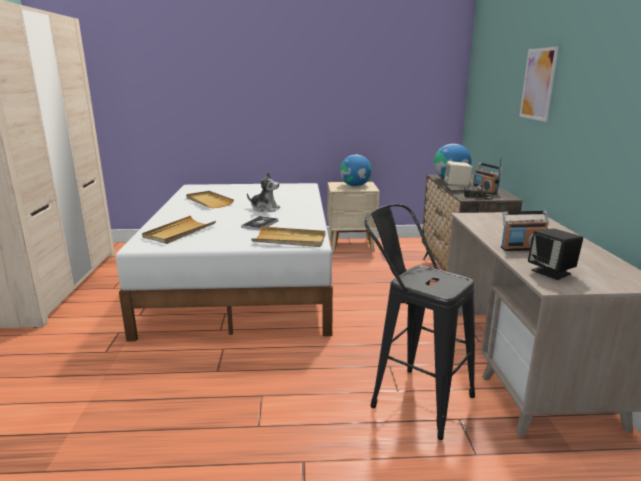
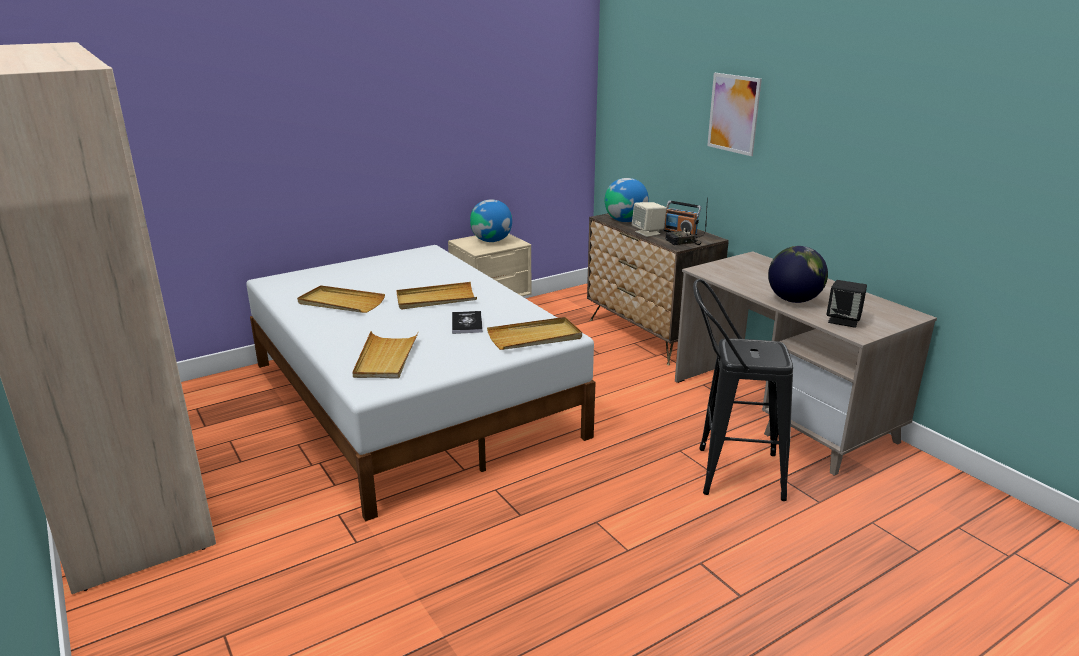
camera: 30 degrees left, 5 degrees up
plush toy [247,173,280,212] -> beige tray [397,282,477,309]
radio [501,211,549,251] -> globe [768,246,828,303]

